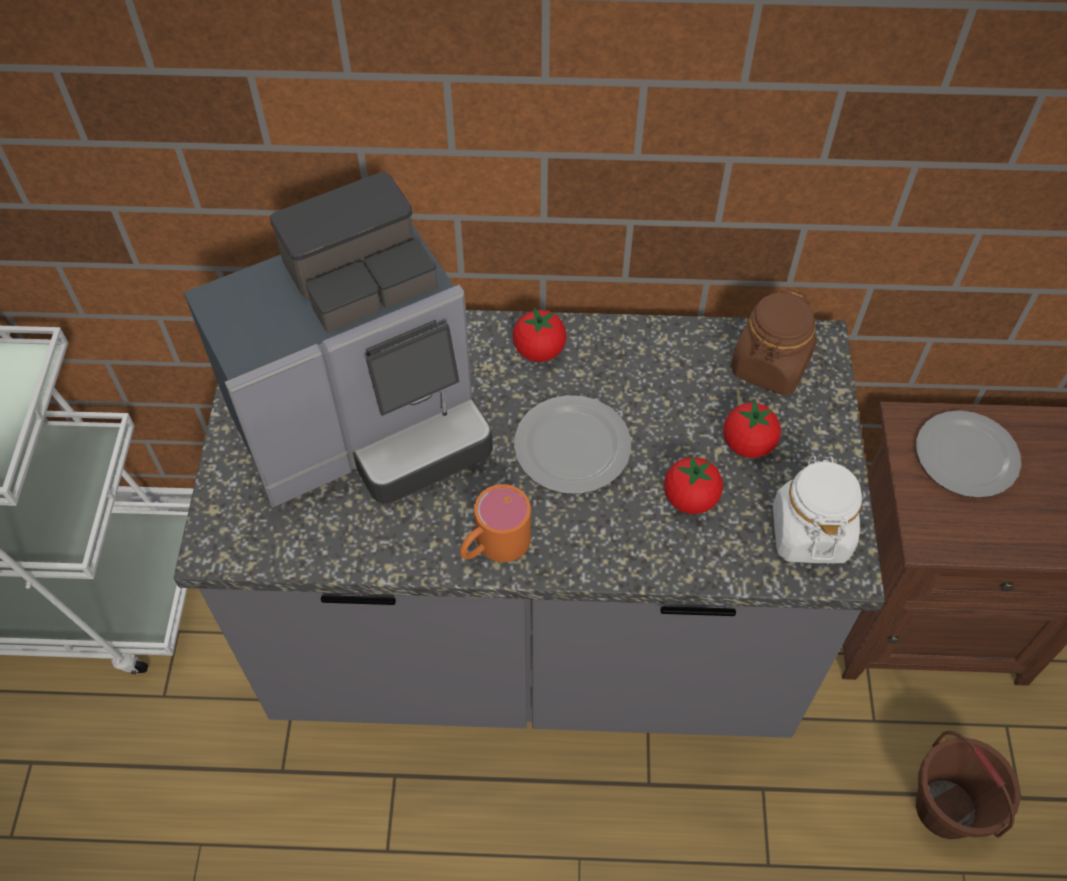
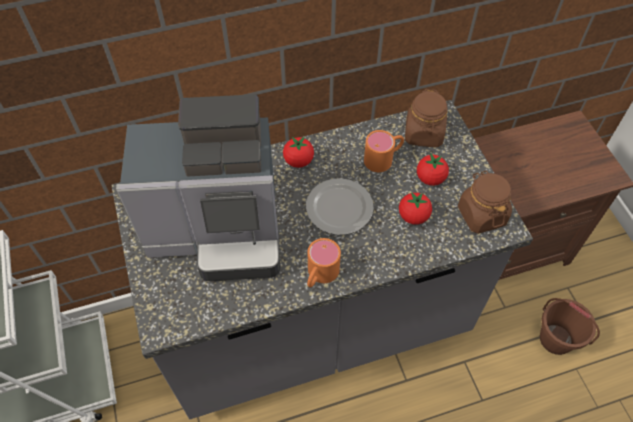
camera: 20 degrees left, 0 degrees up
coffee machine [184,172,493,507] -> coffee machine turned 45 degrees clockwise [116,94,280,281]
white jar [773,456,862,563] -> brown jar [458,171,512,234]
plate [916,410,1021,498] -> none
none -> orange mug [364,130,404,172]

